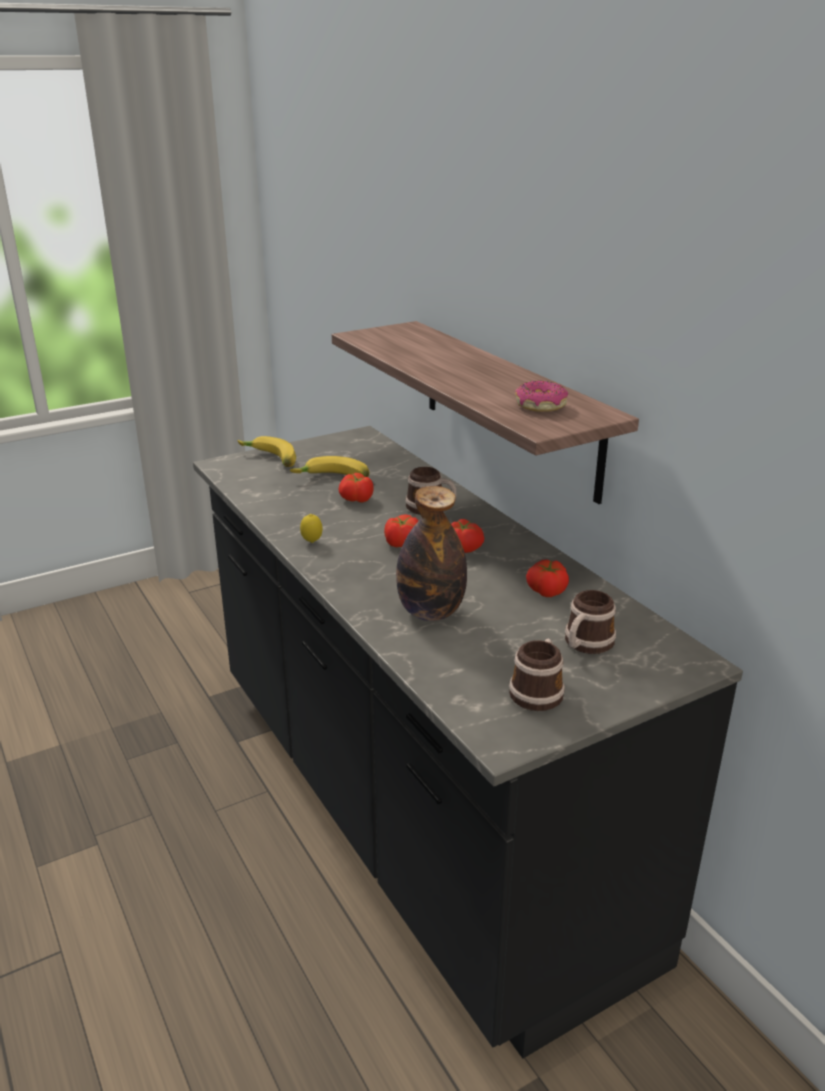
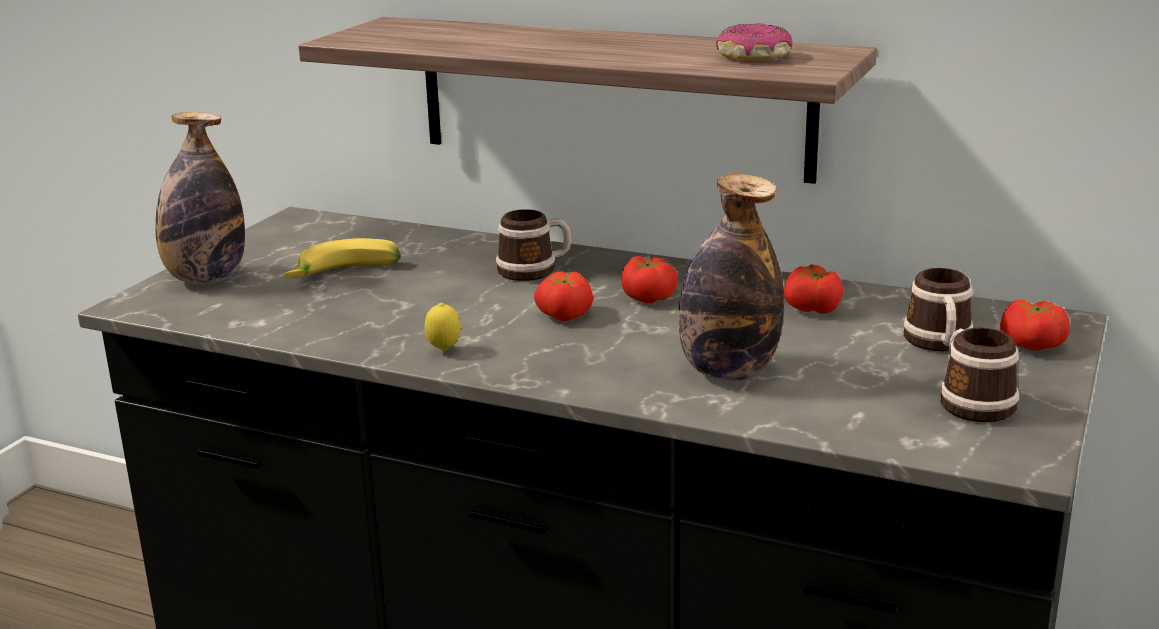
camera: 35 degrees left, 5 degrees down
banana [237,436,296,467] -> bottle [155,112,245,284]
tomato [338,473,374,502] -> tomato moved to [1000,300,1070,351]

